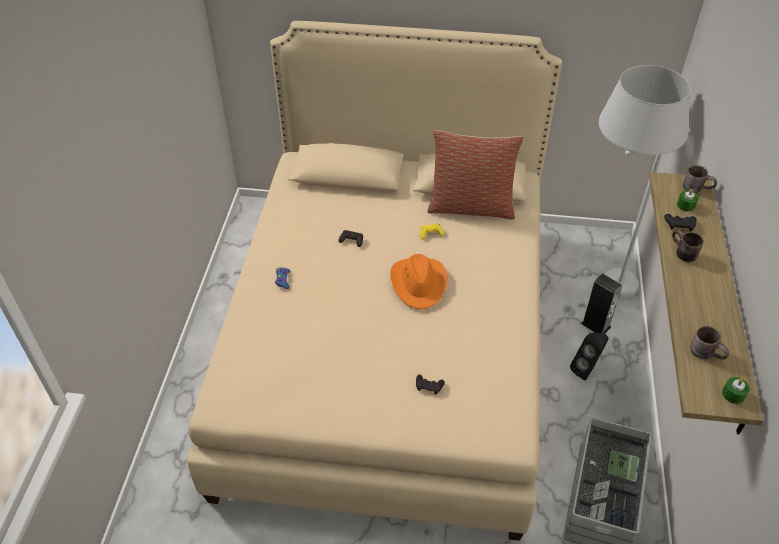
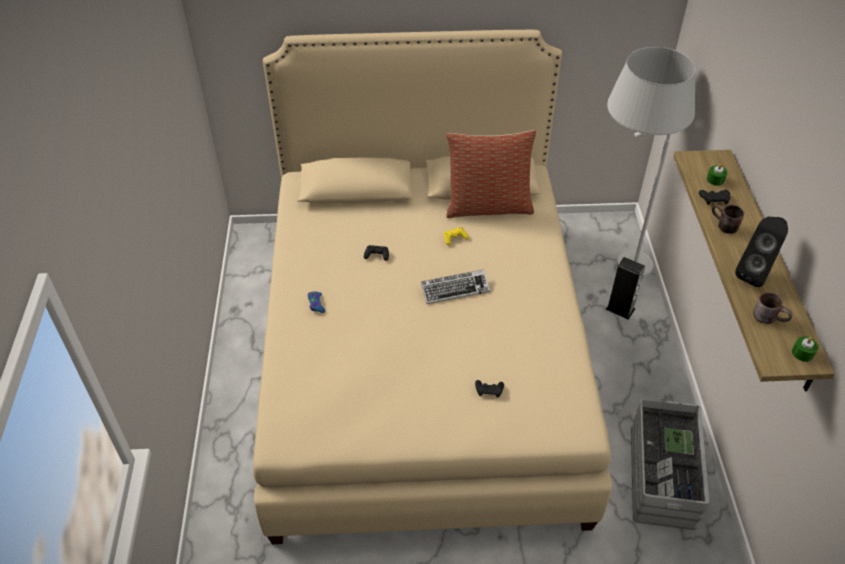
camera: 10 degrees left, 0 degrees up
orange hat [390,254,447,309] -> keyboard [421,269,490,304]
black speaker [570,333,609,380] -> black speaker moved to [735,217,788,287]
brown mug [683,165,717,193] -> none

